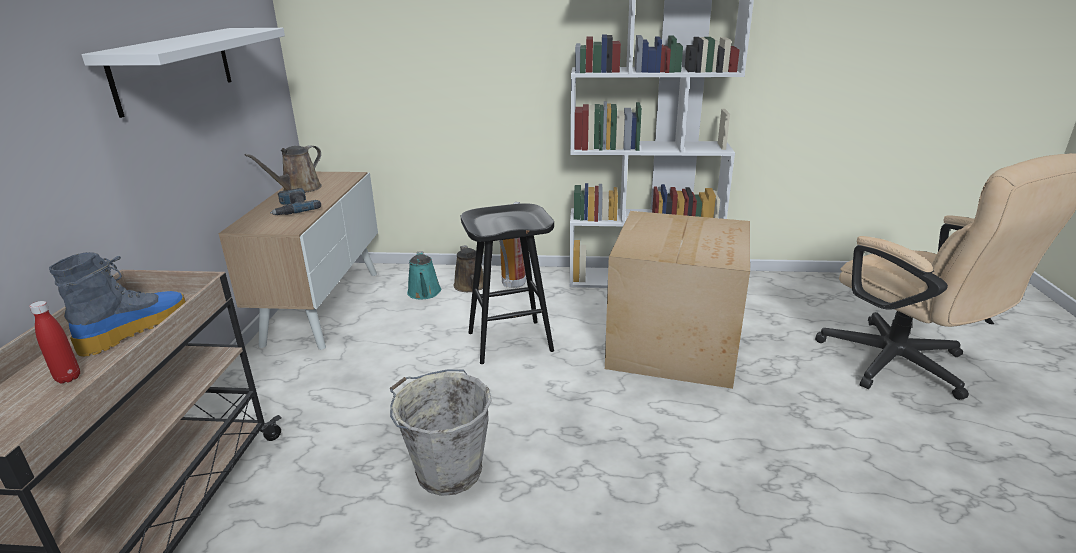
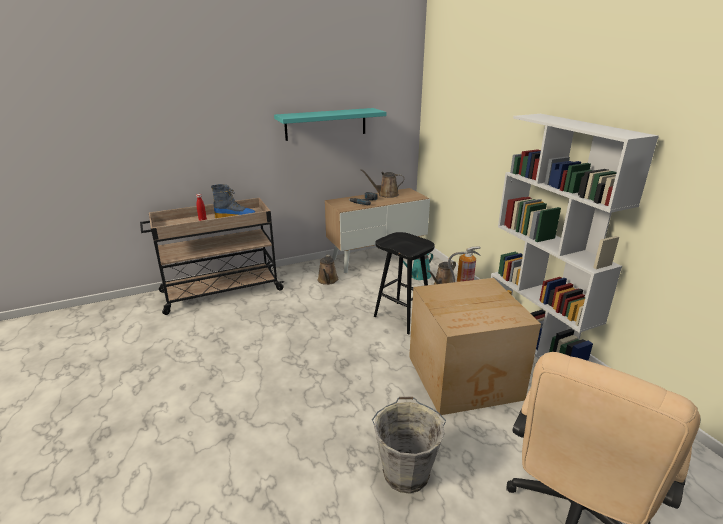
camera: 60 degrees right, 0 degrees up
white shelf [82,28,285,118] -> turquoise shelf [274,108,386,141]
grey bucket [390,369,492,496] -> grey bucket moved to [372,397,446,494]
none -> brown watering can [318,255,338,285]

